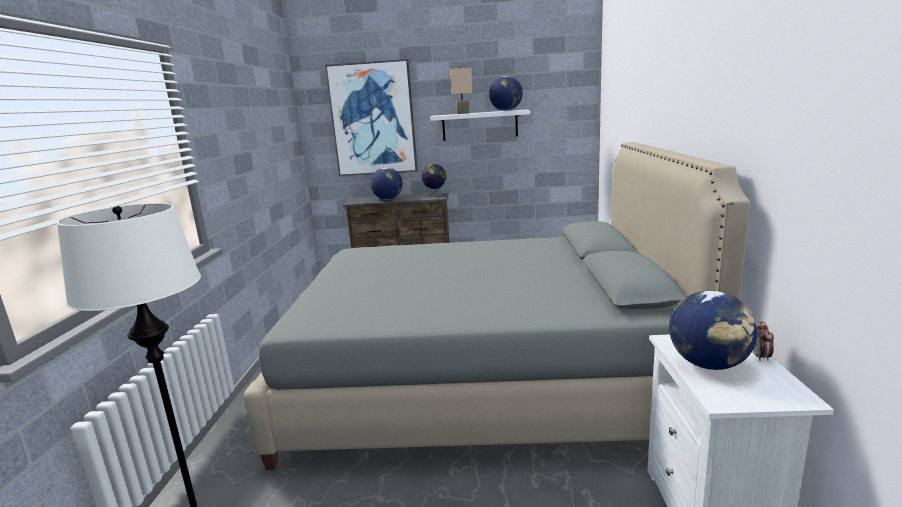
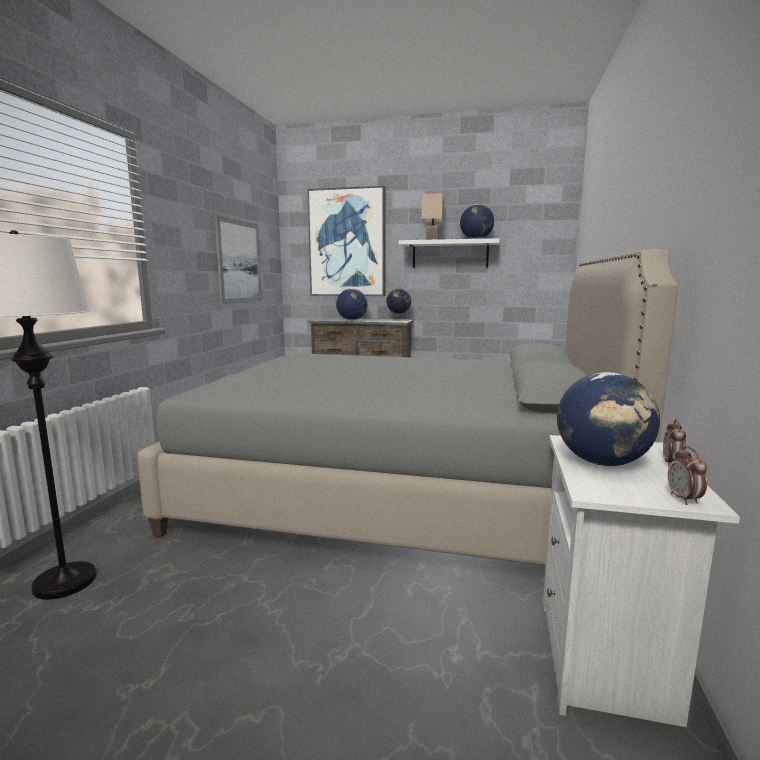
camera: 10 degrees right, 5 degrees down
none -> picture [215,215,262,304]
none -> alarm clock [668,446,707,505]

